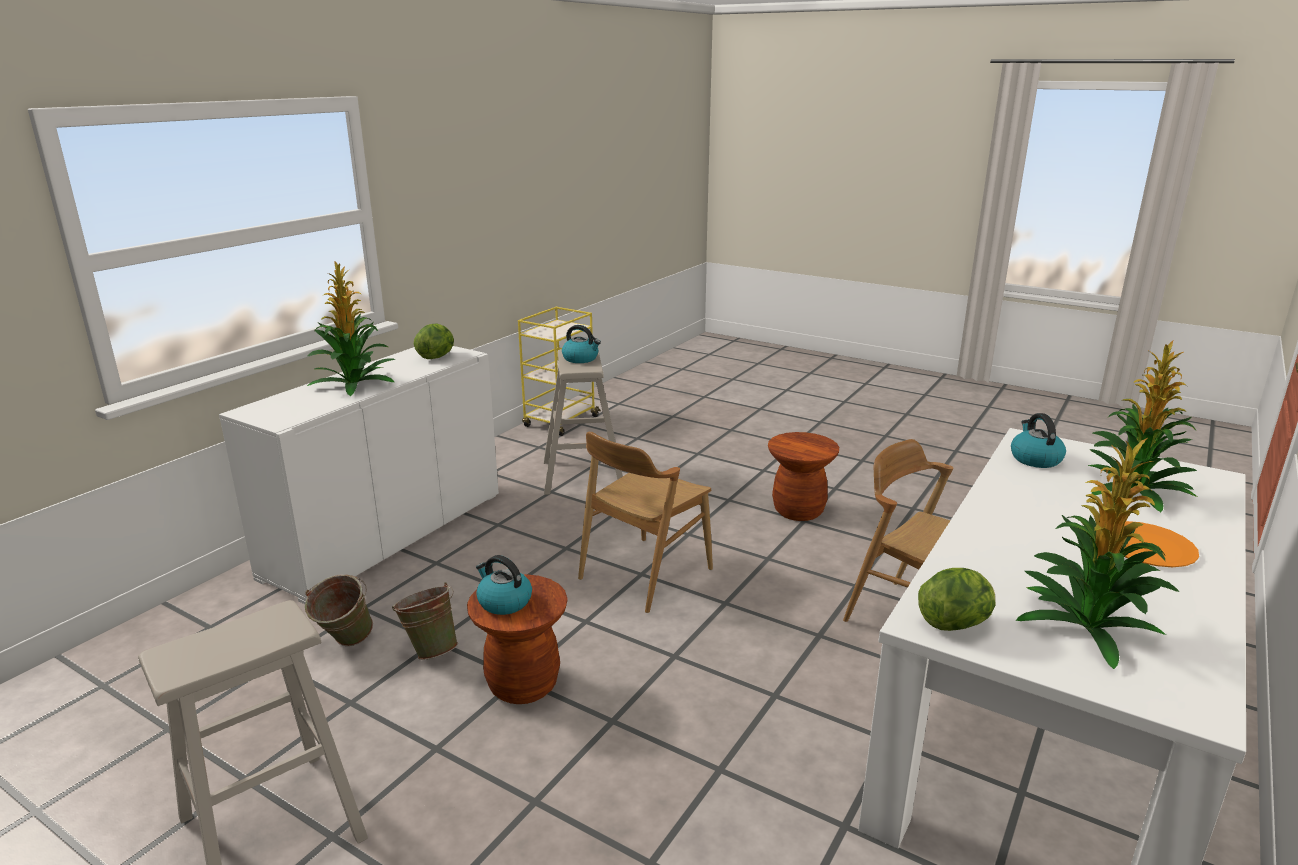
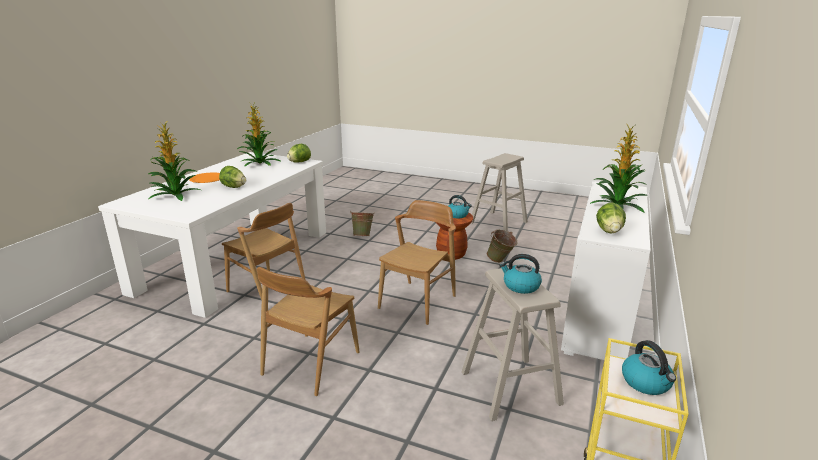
camera: 170 degrees right, 0 degrees up
green bucket [305,574,373,646] -> green bucket moved to [350,212,375,236]
brown stool [768,432,839,521] -> brown chair [257,267,360,396]
kettle [1011,413,1066,468] -> kettle moved to [622,340,676,395]
none -> lettuce [219,166,246,188]

